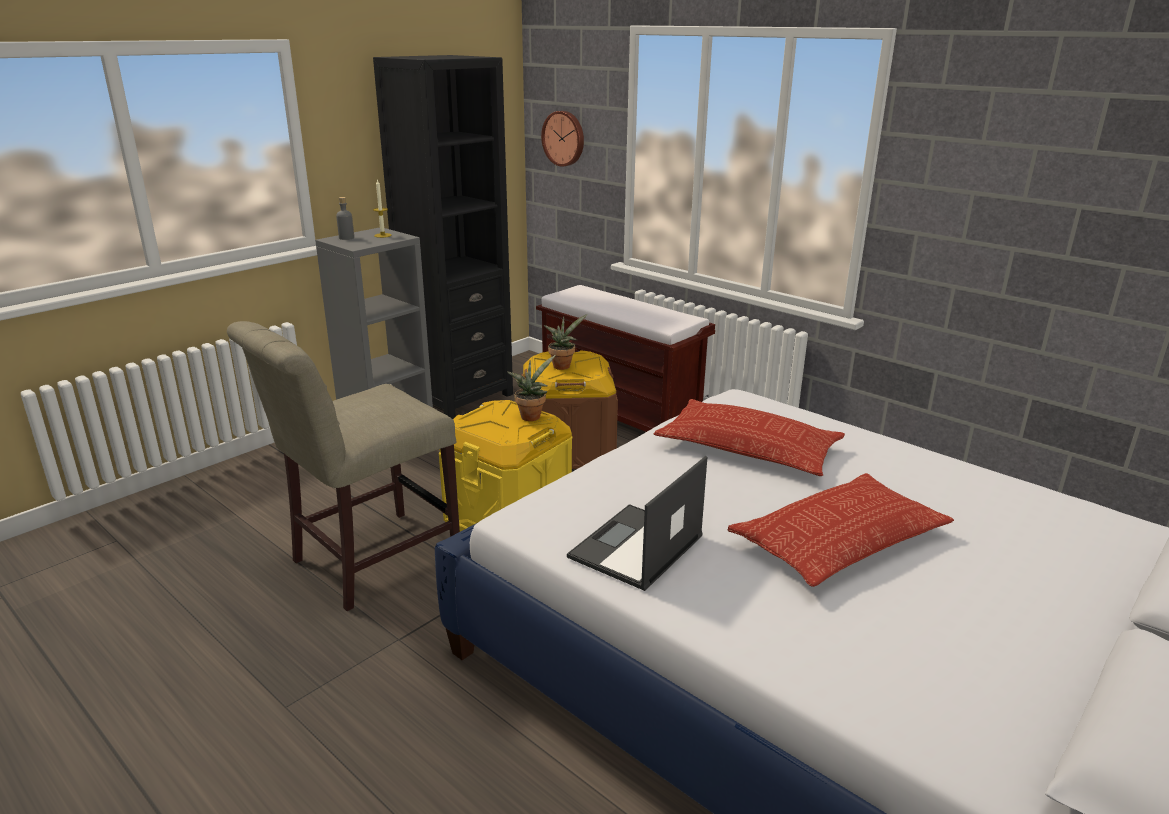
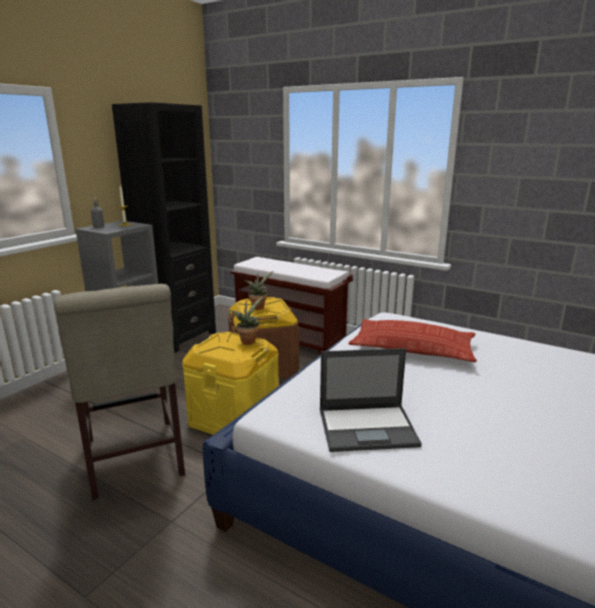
camera: 10 degrees left, 5 degrees down
beige chair [227,321,460,611] -> beige chair turned 60 degrees counterclockwise [54,284,185,500]
wall clock [541,111,584,167] -> none
laptop [567,456,707,591] -> laptop turned 120 degrees counterclockwise [320,348,422,452]
pillow [728,473,954,587] -> none

